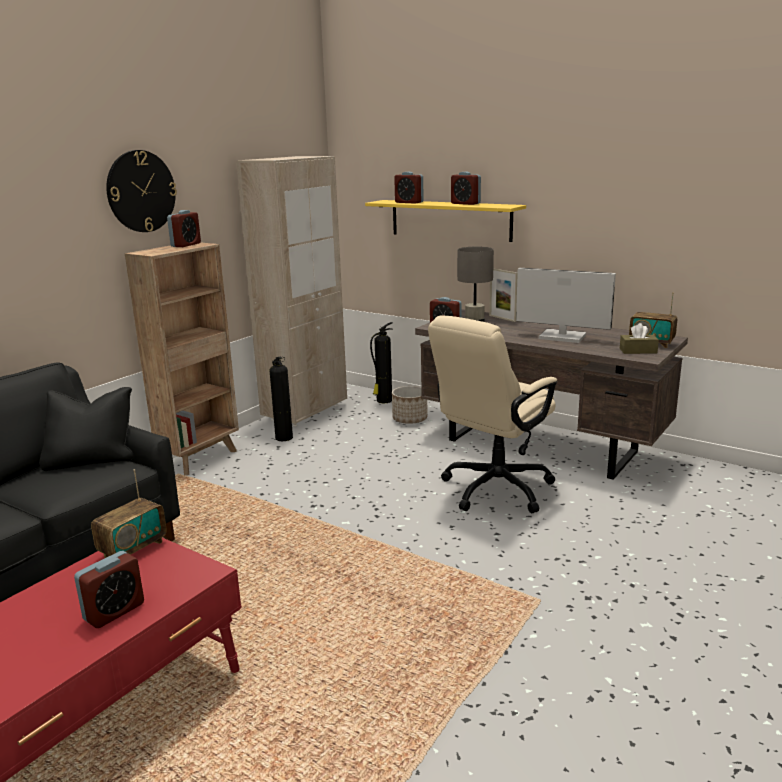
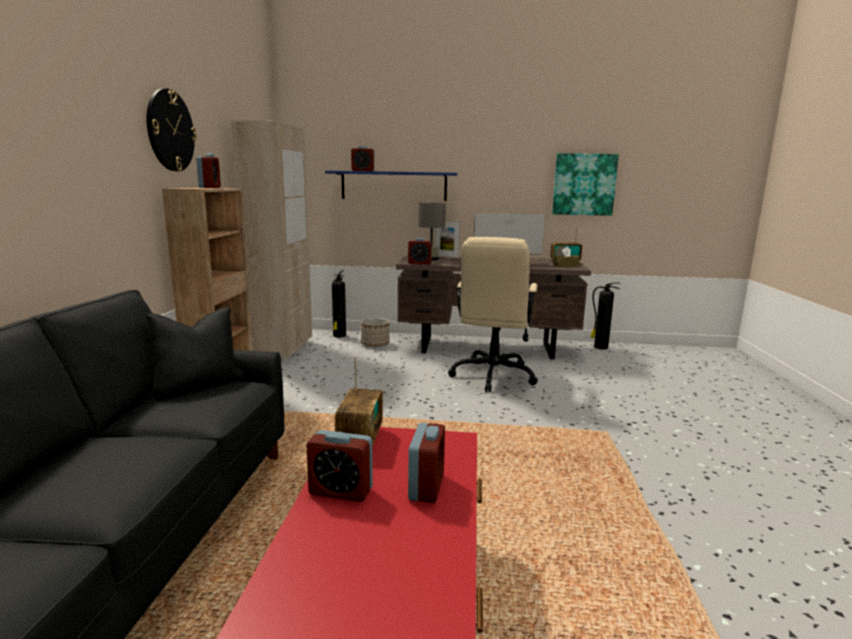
camera: 30 degrees left, 5 degrees down
fire extinguisher [270,357,293,441] -> fire extinguisher moved to [590,282,620,350]
yellow shelf [365,200,526,242] -> blue shelf [325,171,458,201]
alarm clock [451,172,481,205] -> alarm clock moved to [307,430,373,502]
none -> picture [552,153,619,216]

